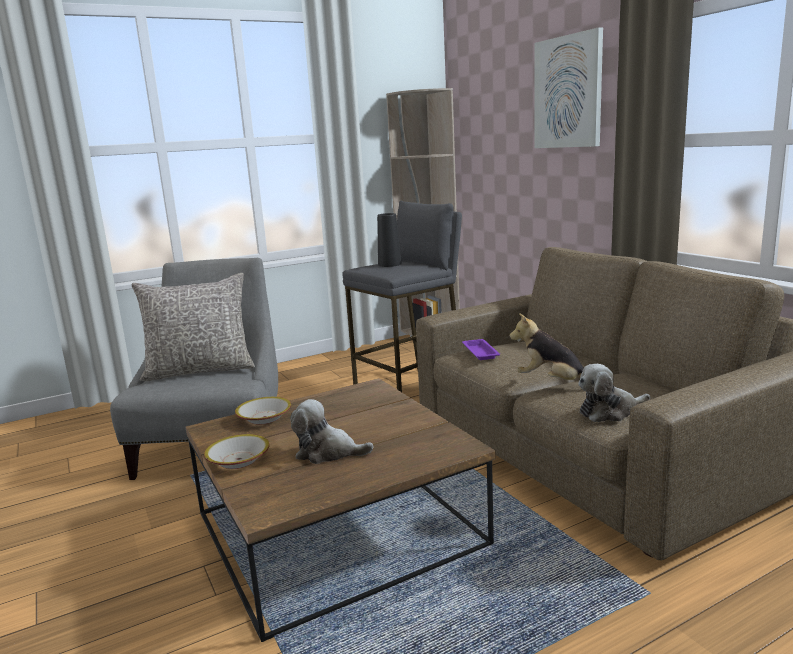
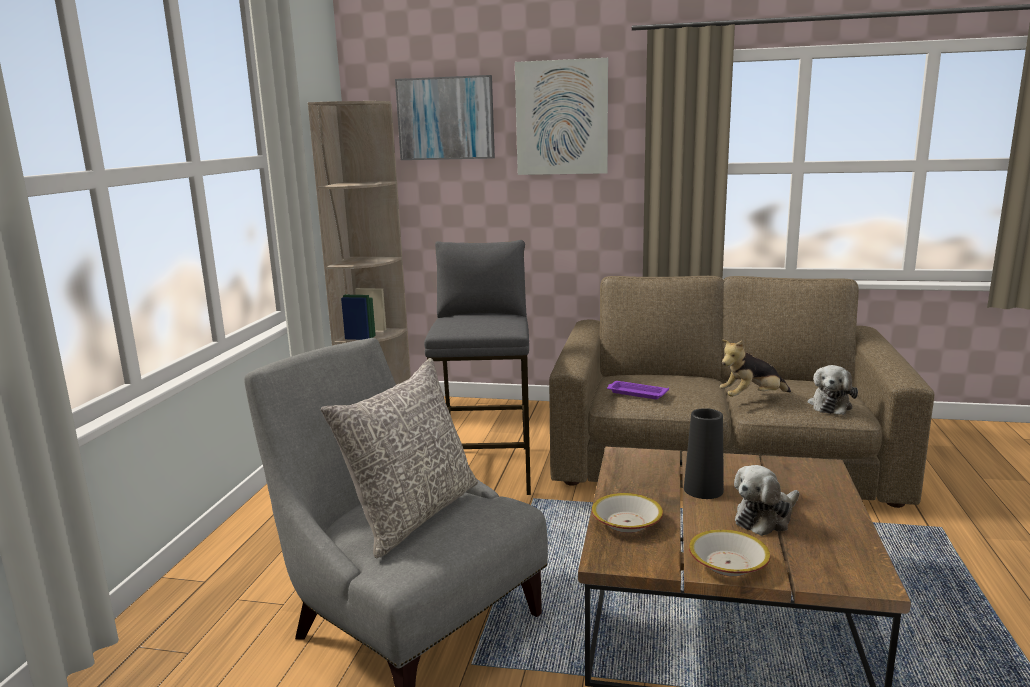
camera: 50 degrees left, 0 degrees up
black vase [377,213,402,267] -> black vase moved to [684,408,724,499]
none -> picture [395,75,495,160]

